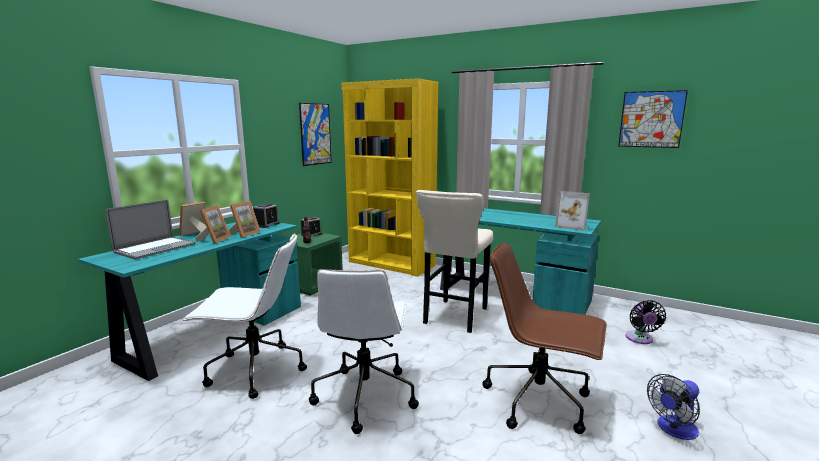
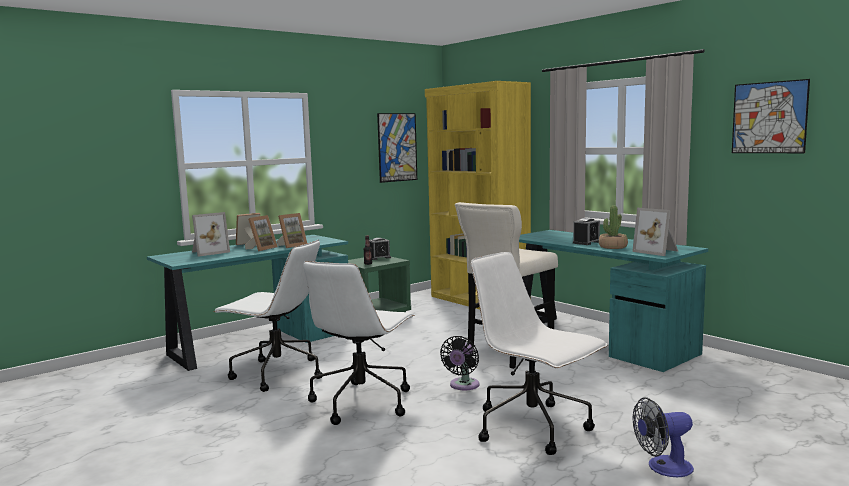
camera: 20 degrees right, 5 degrees down
laptop [105,200,196,259] -> picture frame [192,212,230,257]
alarm clock [253,203,280,228] -> alarm clock moved to [573,218,600,245]
brown office chair [482,242,607,434] -> white office chair [471,252,608,455]
black fan [626,300,666,344] -> black fan moved to [440,336,479,390]
none -> potted plant [599,205,628,249]

